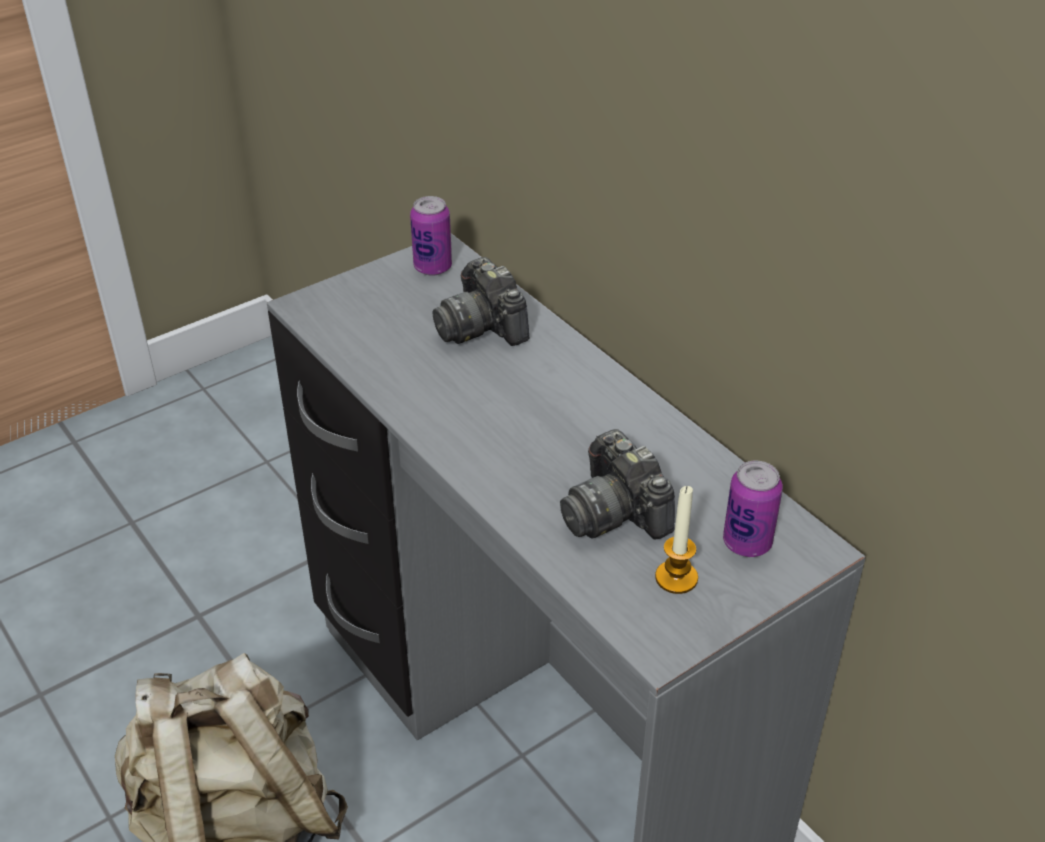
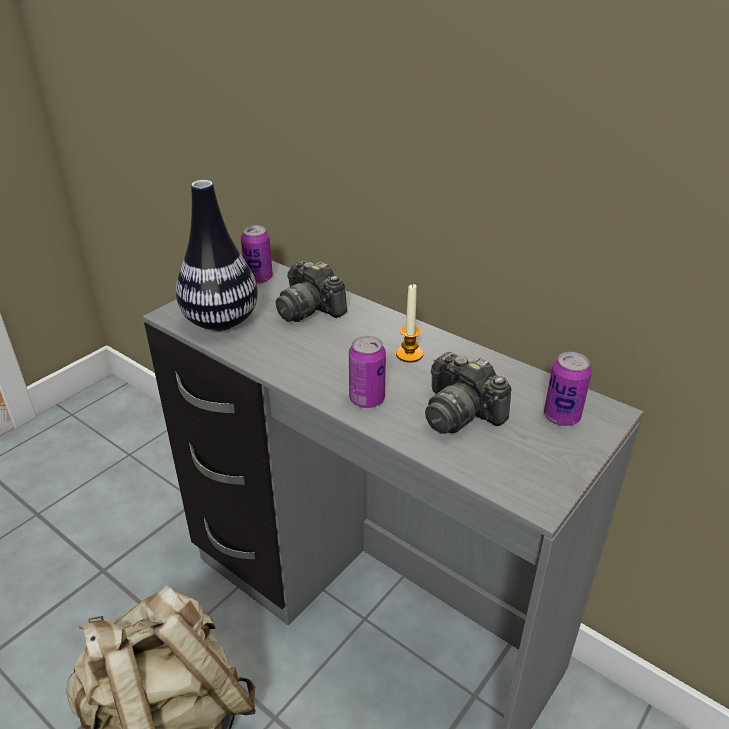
camera: 15 degrees left, 5 degrees down
candle [655,486,698,594] -> candle moved to [396,283,423,363]
none -> vase [176,180,258,331]
none -> can [349,336,386,408]

